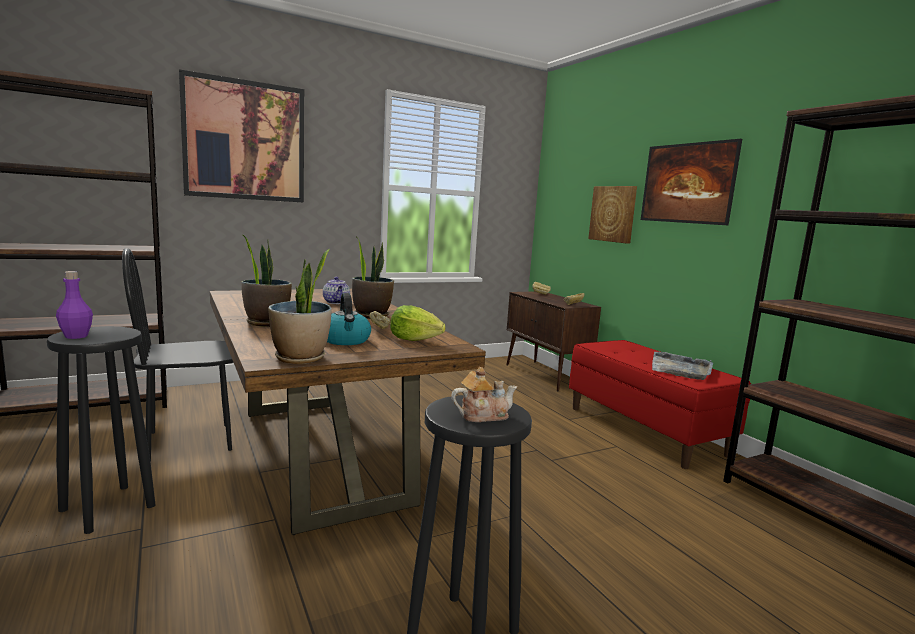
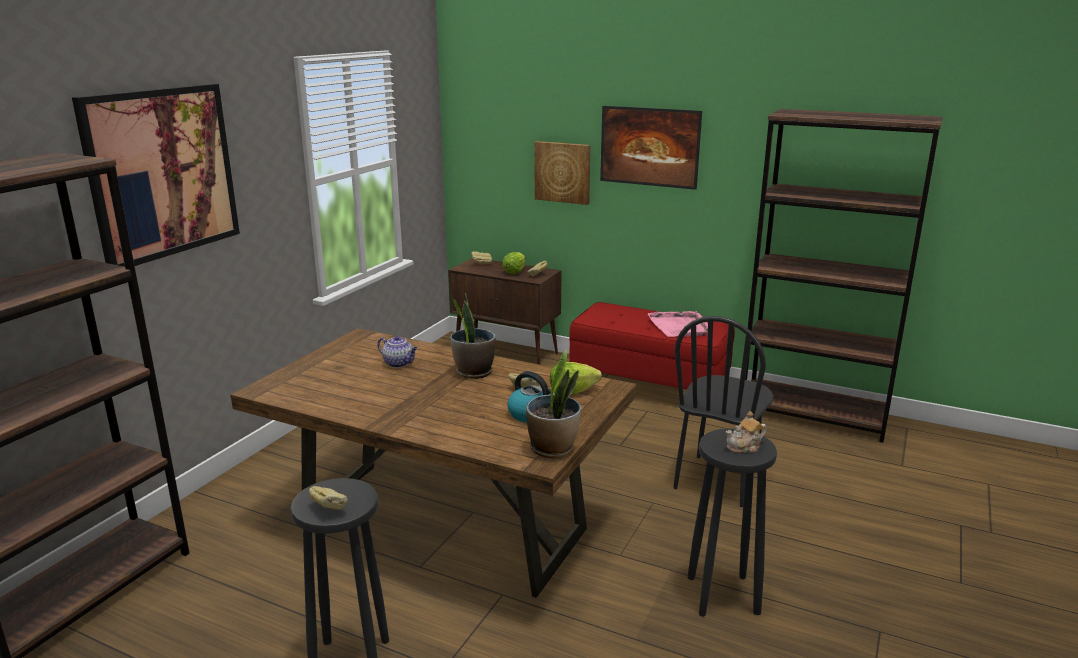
camera: 35 degrees left, 10 degrees up
purple bottle [56,271,93,339] -> bread [309,486,348,510]
black chair [122,248,233,462] -> black chair moved to [673,316,773,507]
potted plant [241,234,292,327] -> none
teapot [451,367,517,422] -> teapot turned 150 degrees counterclockwise [726,411,767,453]
grey tray [652,352,713,380] -> pink tray [648,311,708,337]
none -> lettuce [502,252,525,274]

